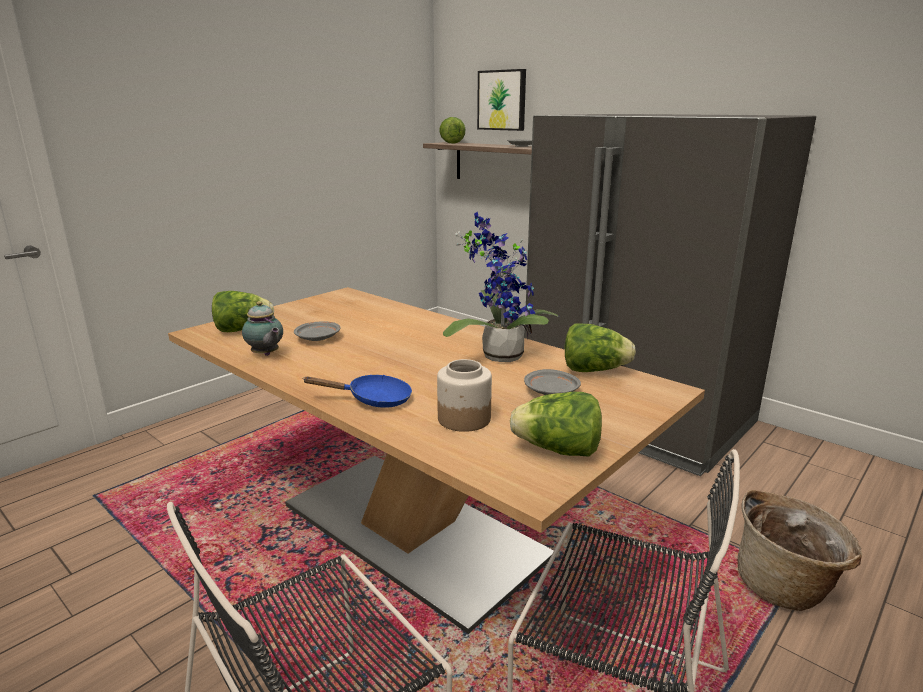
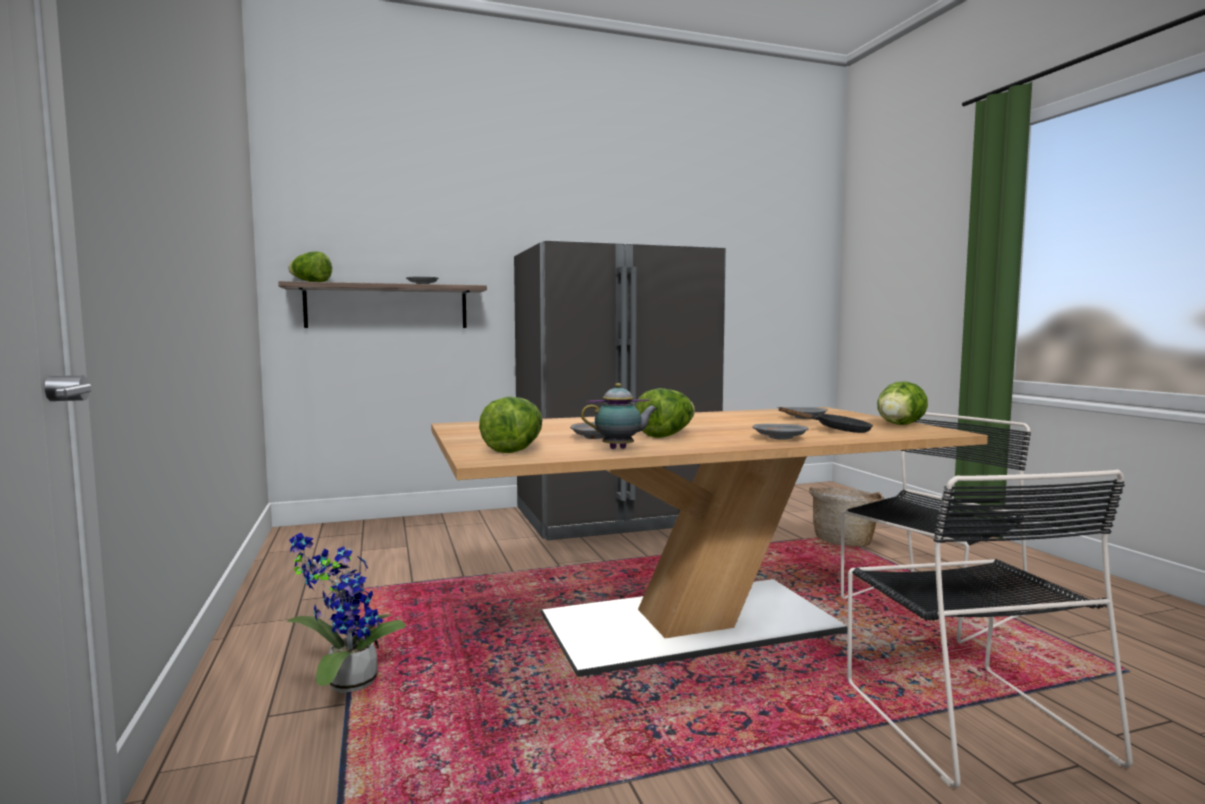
camera: 60 degrees left, 15 degrees down
blue frying pan [302,375,412,408] -> grey plate [752,424,809,440]
jar [437,359,492,432] -> black frying pan [777,407,873,433]
potted plant [443,212,559,362] -> potted plant moved to [286,533,406,693]
picture [477,69,526,131] -> none
lettuce [565,323,636,372] -> lettuce moved to [636,388,695,438]

